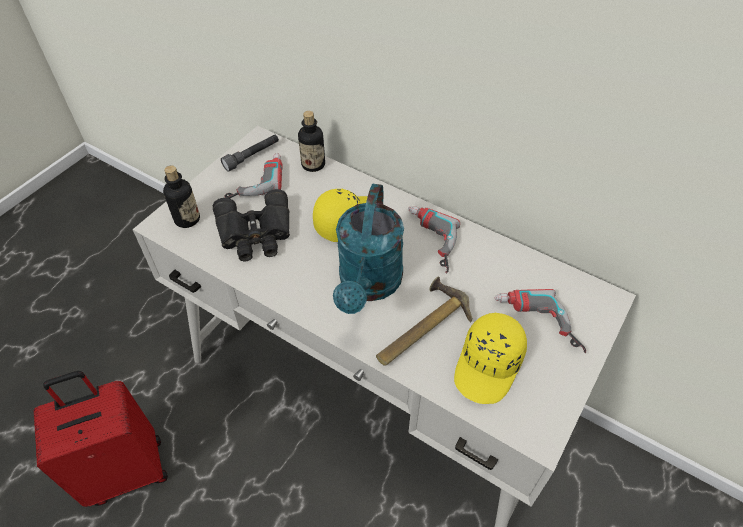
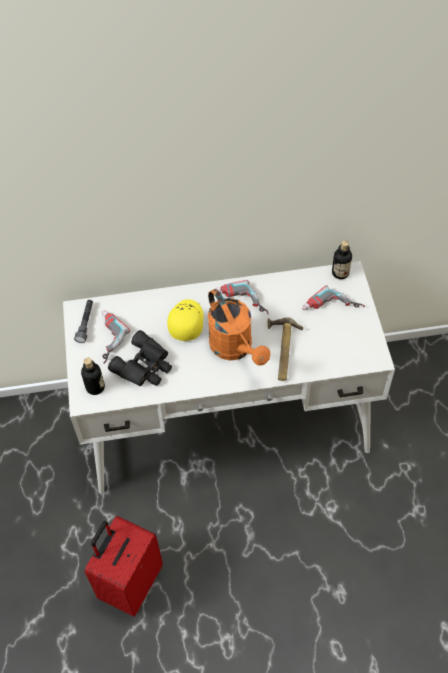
camera: 40 degrees left, 5 degrees up
bottle [298,111,325,172] -> bottle moved to [332,241,352,279]
turquoise watering can [333,184,404,314] -> orange watering can [208,289,270,366]
yellow cap [454,312,527,404] -> none

